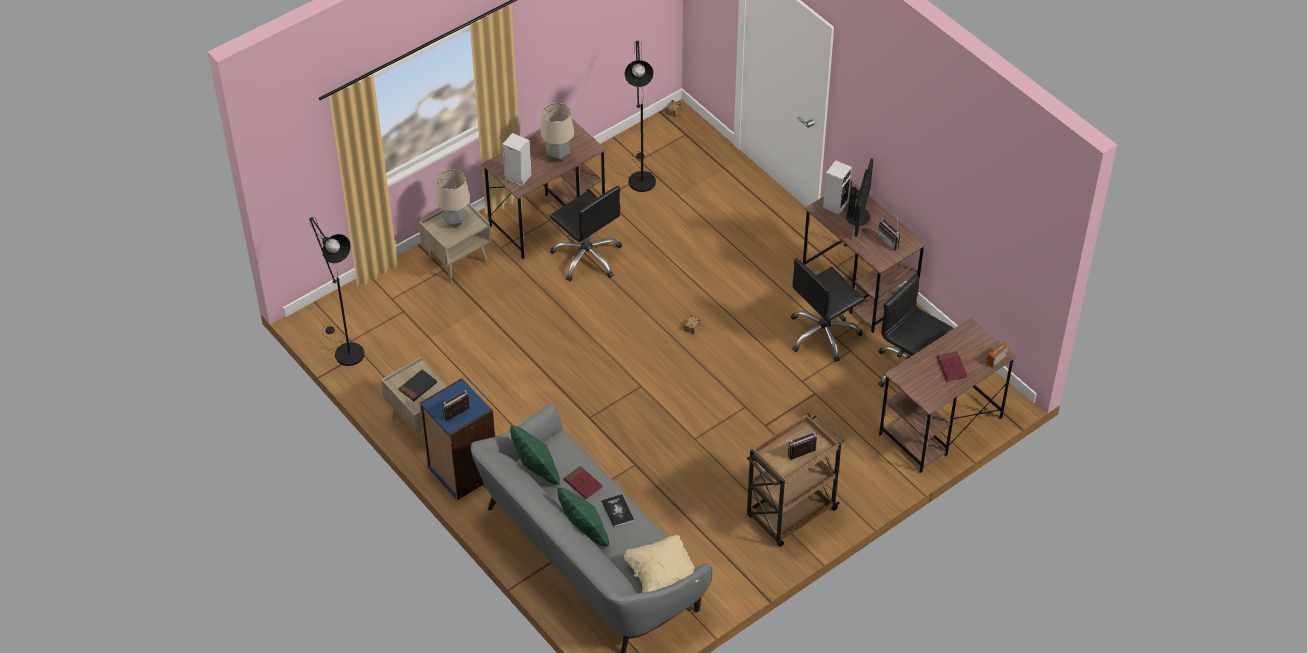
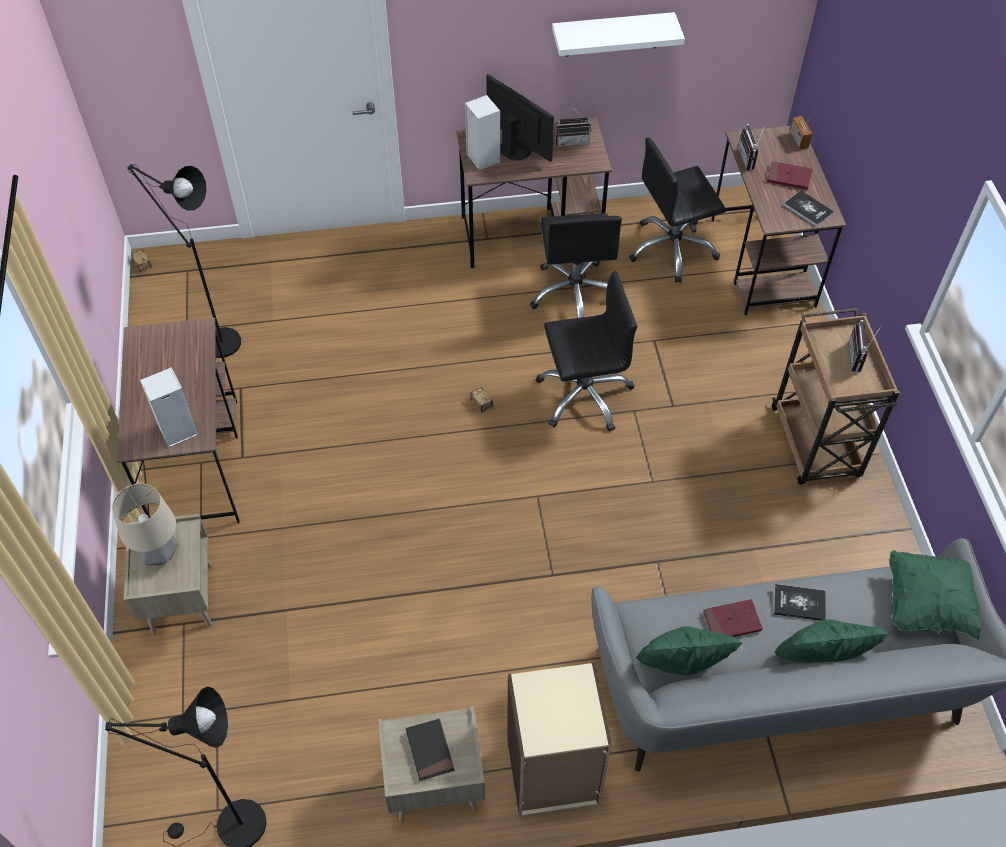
camera: 60 degrees left, 5 degrees up
blue bookcase [420,378,495,500] -> beige bookcase [507,662,612,817]
radio [442,390,470,421] -> radio moved to [738,124,766,171]
table lamp [540,103,574,161] -> none
black office chair [550,186,622,281] -> black office chair moved to [535,271,637,432]
beige pillow [624,535,699,593] -> green pillow [889,550,981,640]
none -> white shelf [552,12,685,57]
none -> book [783,190,834,227]

